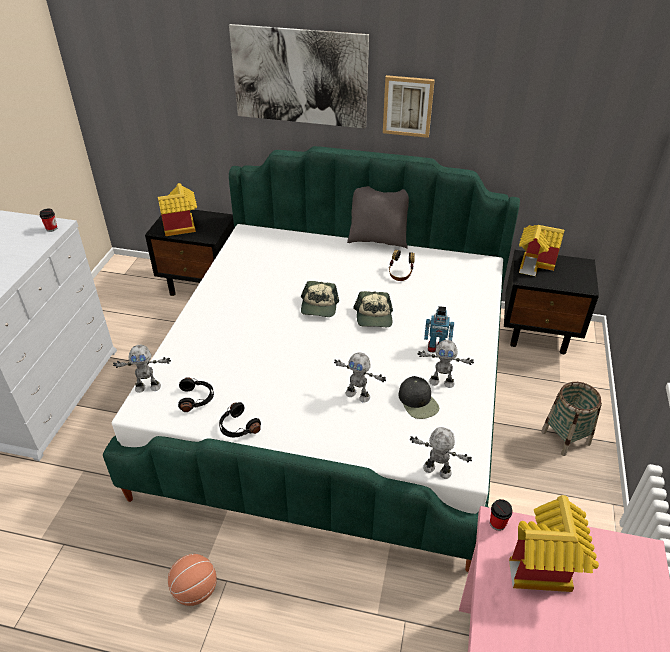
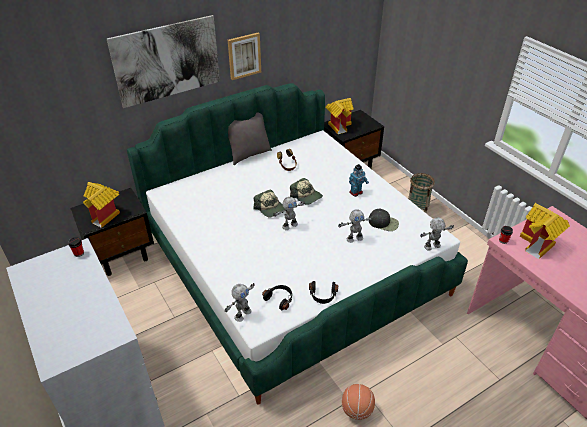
camera: 45 degrees left, 0 degrees up
toy robot [418,340,474,388] -> toy robot moved to [273,197,305,230]

